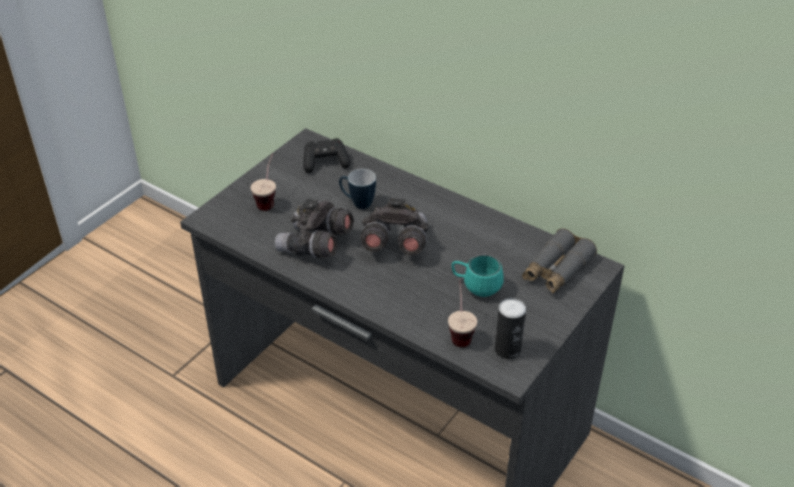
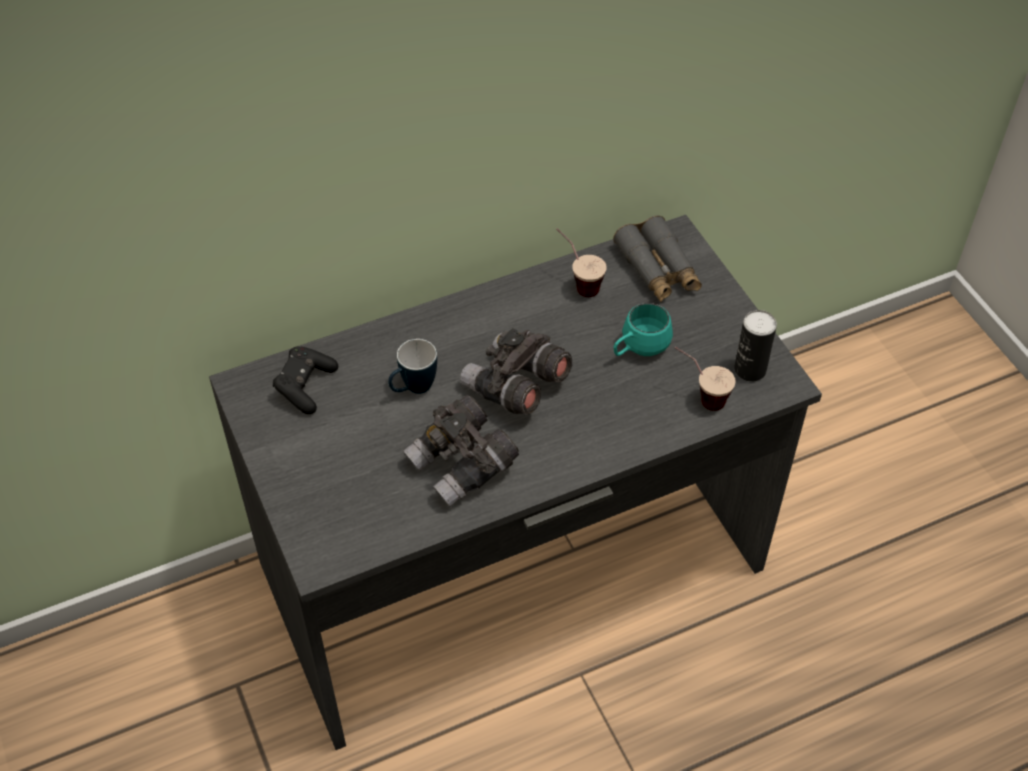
camera: 60 degrees left, 10 degrees up
cup [251,153,276,211] -> cup moved to [556,228,607,297]

